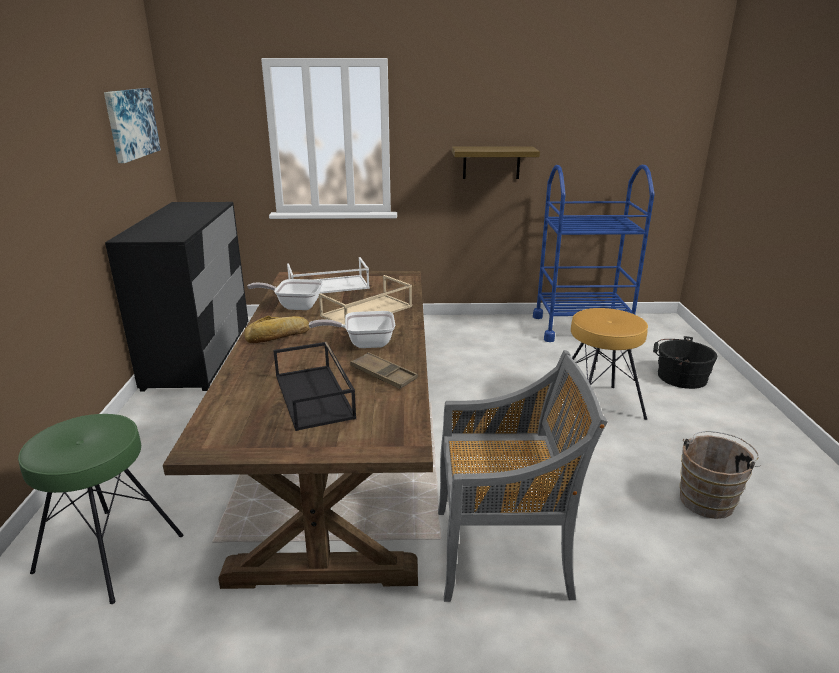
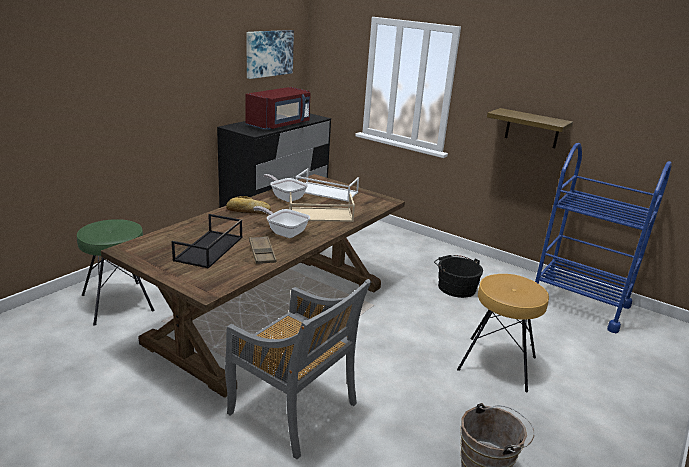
camera: 35 degrees right, 0 degrees up
black bucket [653,336,717,389] -> black bucket moved to [434,255,483,298]
none -> red microwave [245,87,311,130]

